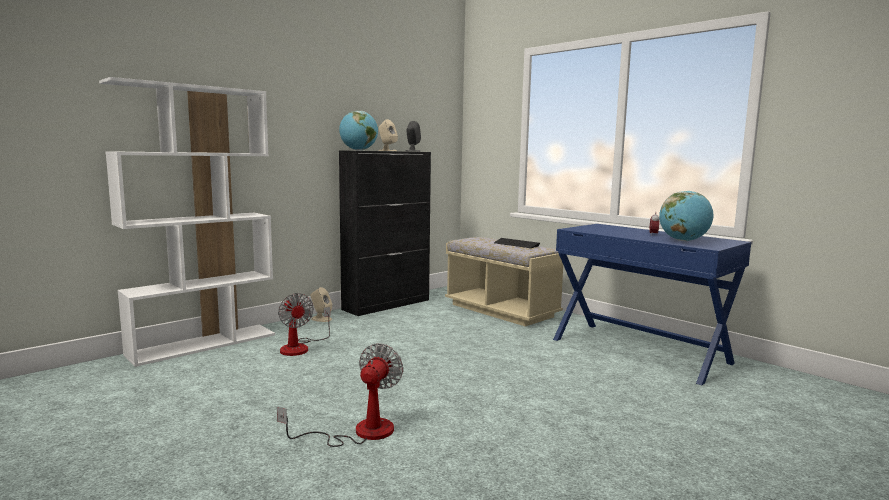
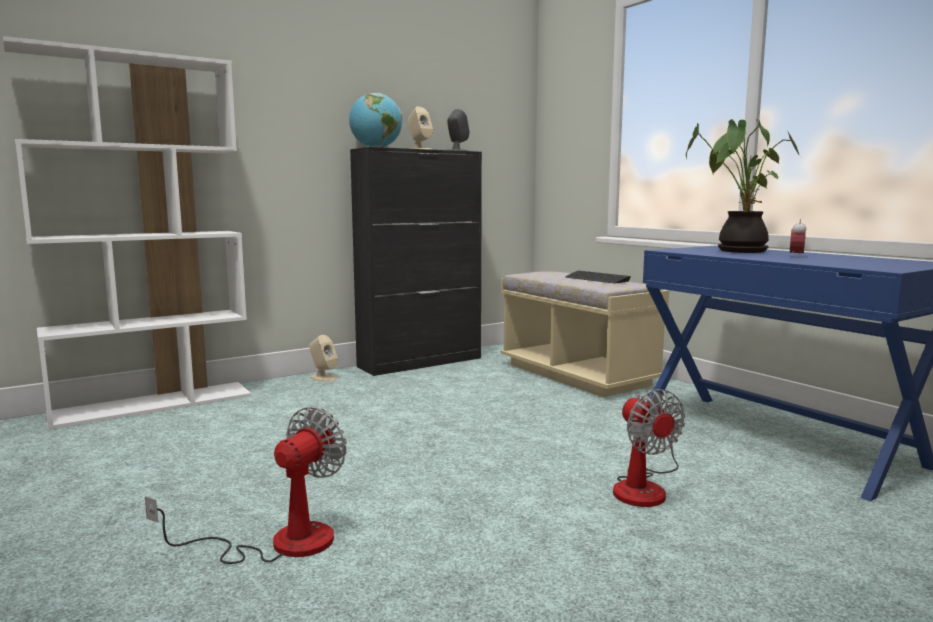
camera: 10 degrees right, 0 degrees up
fan [278,293,330,356] -> fan moved to [613,389,685,507]
globe [659,191,713,241] -> none
none -> potted plant [686,119,800,253]

